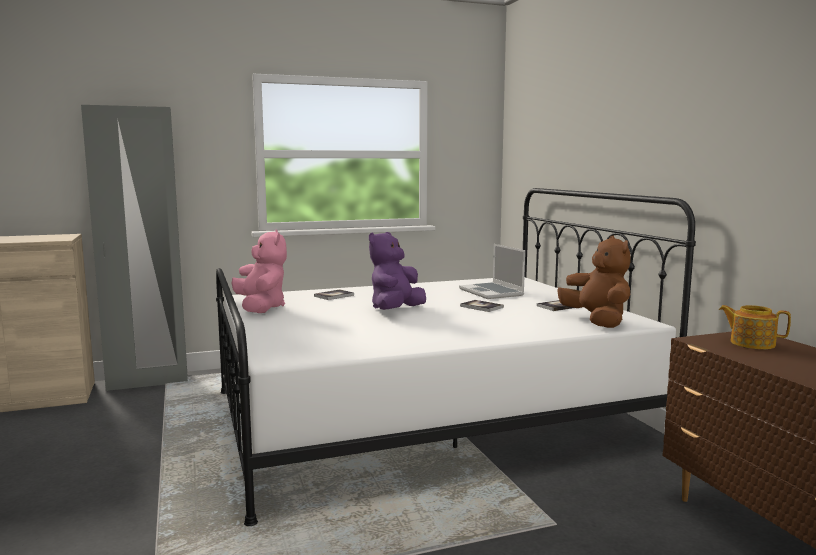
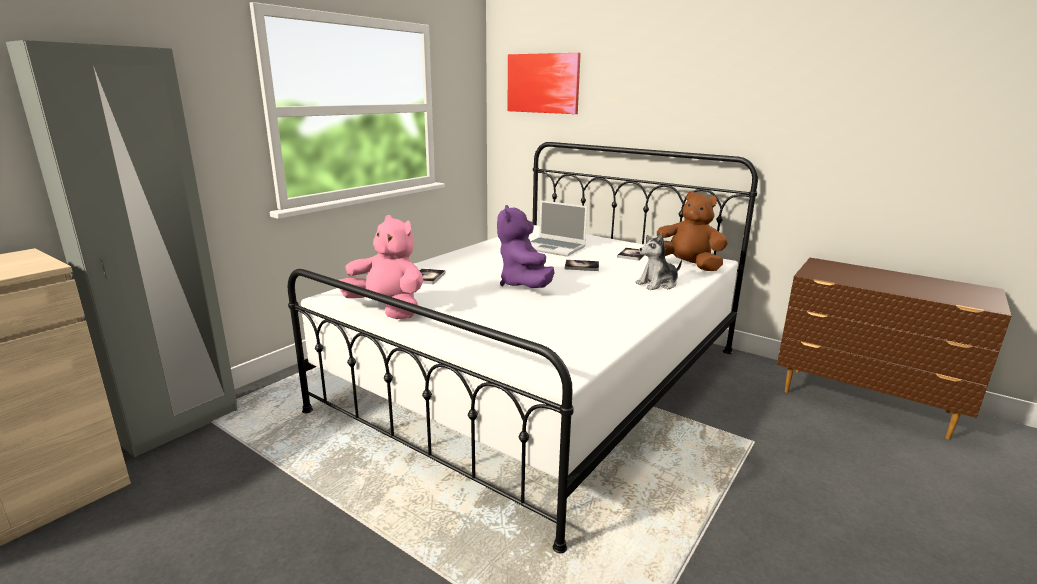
camera: 35 degrees left, 10 degrees up
teapot [719,305,791,349] -> none
none -> picture [508,53,581,114]
none -> plush toy [636,233,682,290]

